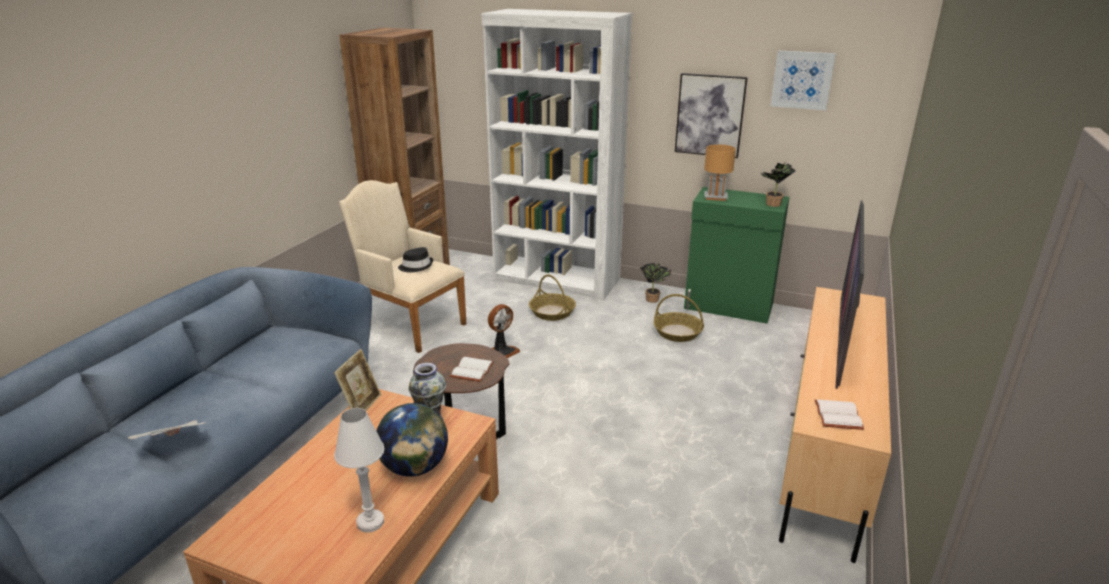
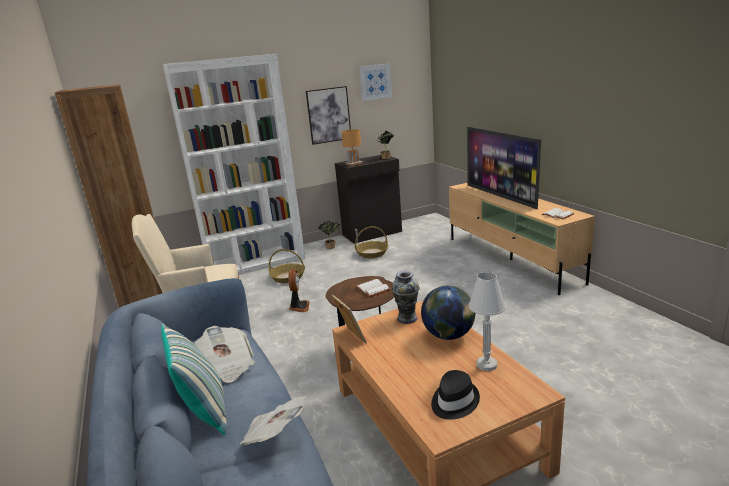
camera: 45 degrees left, 5 degrees down
black hat [398,247,433,273] -> black hat moved to [431,370,480,420]
green cabinet [684,187,790,324] -> black cabinet [335,155,402,244]
none -> pillow [161,323,227,435]
none -> newspaper [194,326,255,383]

